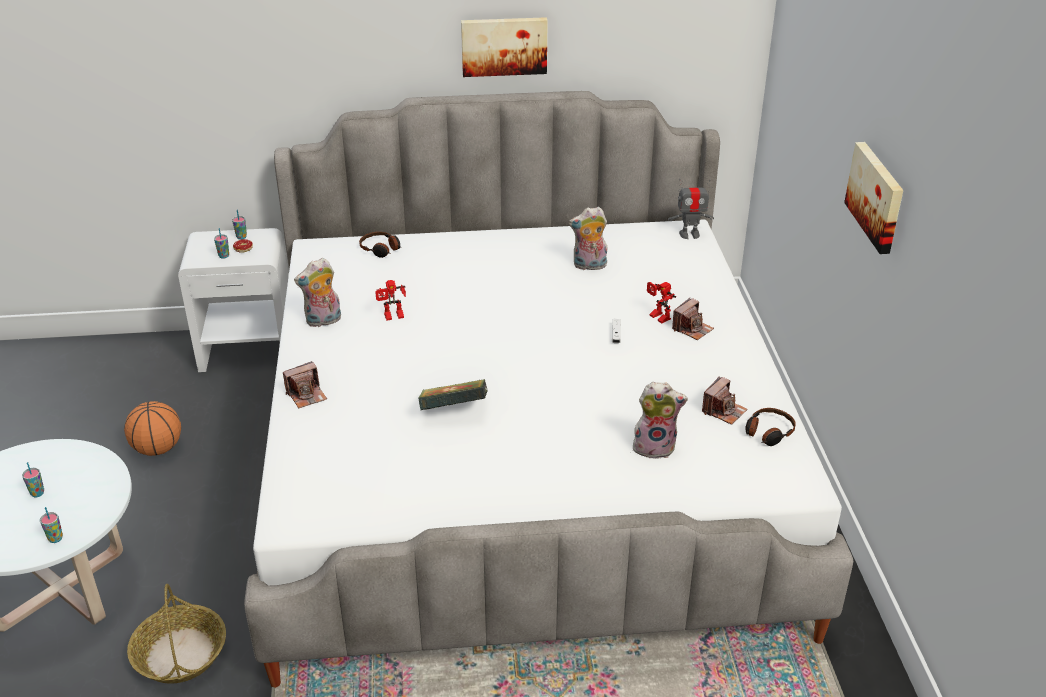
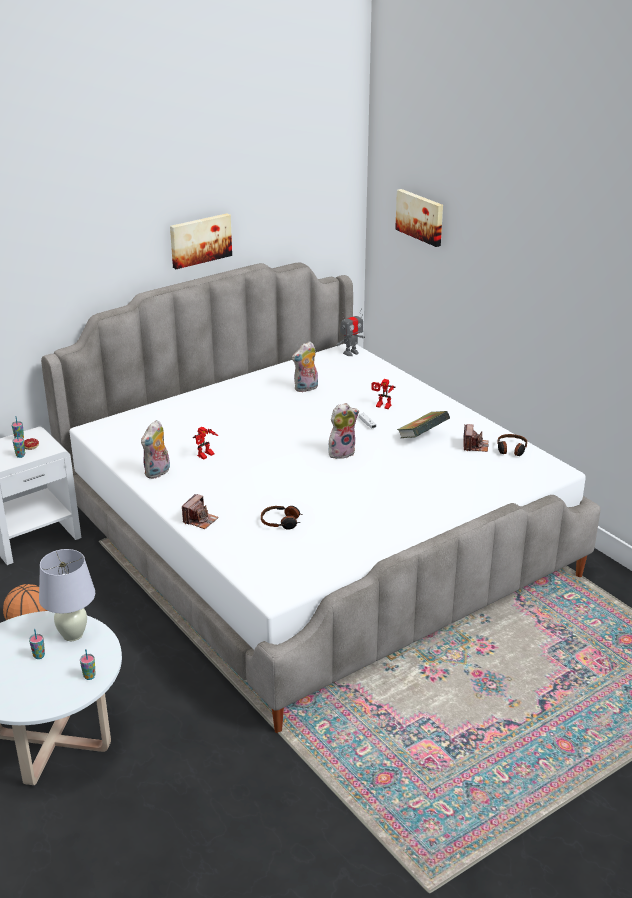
camera: 30 degrees left, 5 degrees down
basket [127,584,226,684] -> none
headphones [359,232,401,258] -> headphones moved to [261,506,303,530]
book [418,379,488,410] -> book moved to [397,411,450,438]
plush toy [633,382,688,459] -> plush toy moved to [328,403,359,459]
camera [672,298,714,340] -> none
picture [844,142,903,254] -> picture moved to [395,189,443,247]
none -> white table lamp [39,549,95,641]

